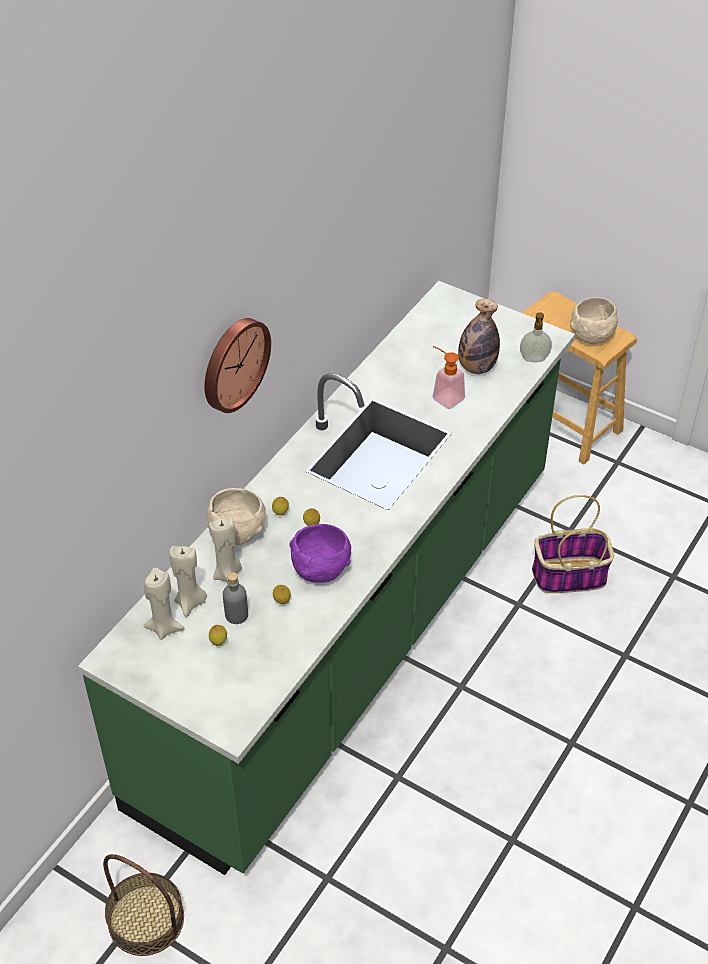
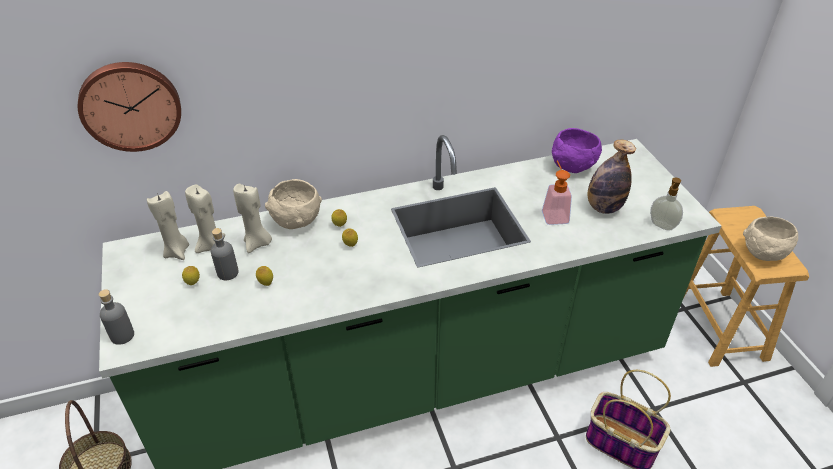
camera: 40 degrees right, 5 degrees down
wall clock [204,318,271,413] -> wall clock moved to [78,62,181,152]
purple bowl [289,524,351,582] -> purple bowl moved to [552,128,602,173]
none -> grey bottle [99,289,134,345]

